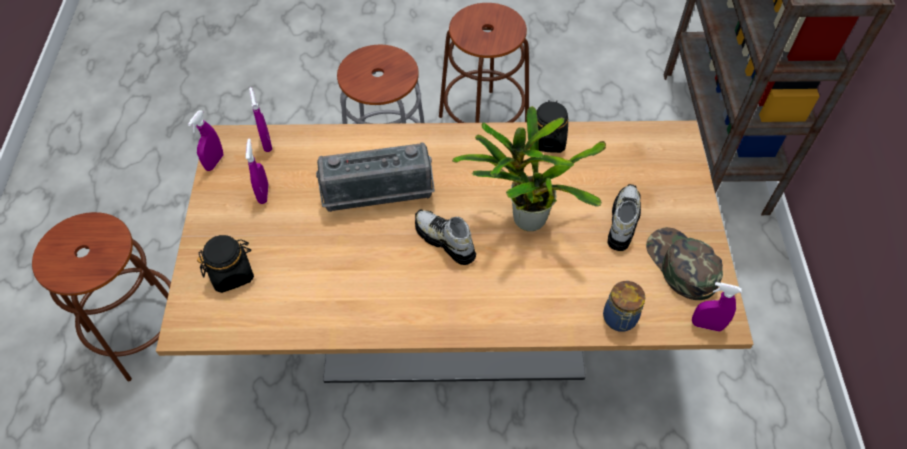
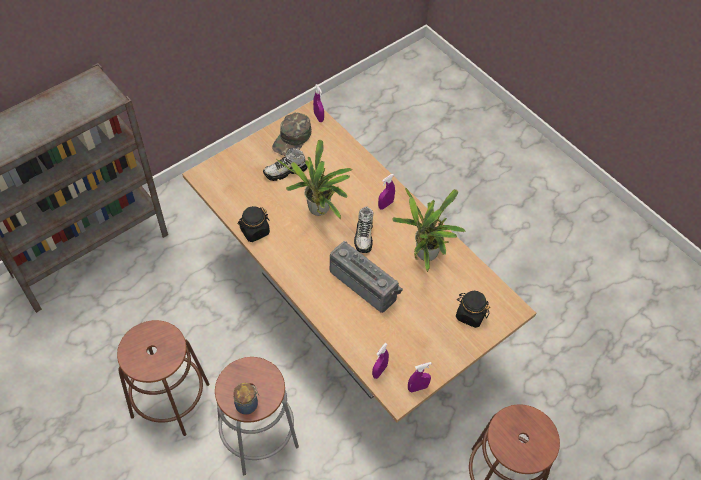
camera: 130 degrees left, 0 degrees up
purple spray bottle [246,139,268,204] -> purple spray bottle moved to [378,174,395,210]
jar [603,281,646,332] -> jar moved to [233,383,259,415]
none -> potted plant [392,188,466,272]

